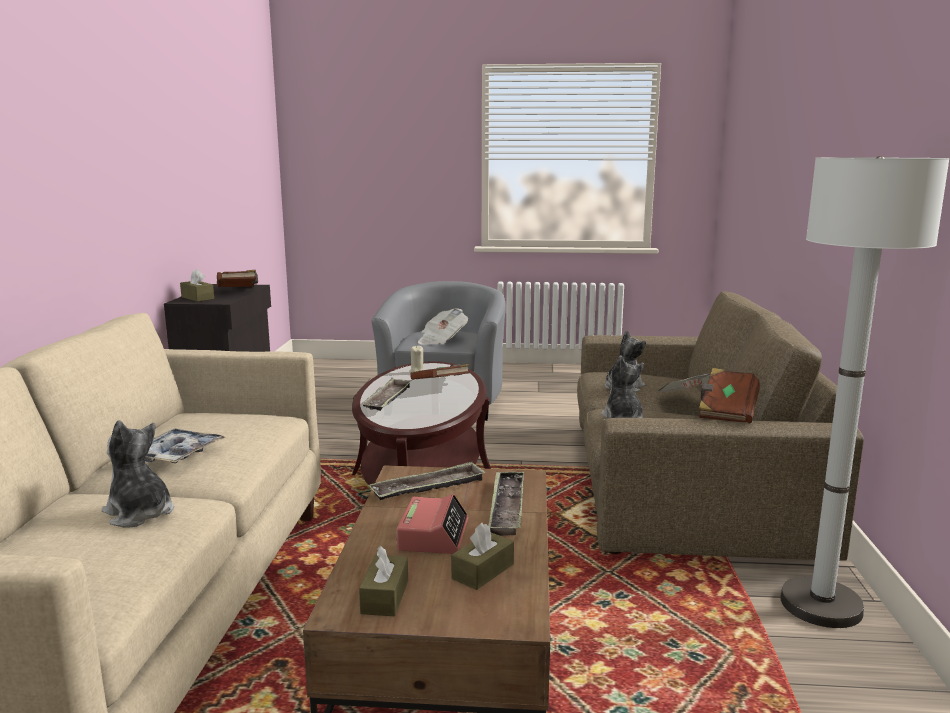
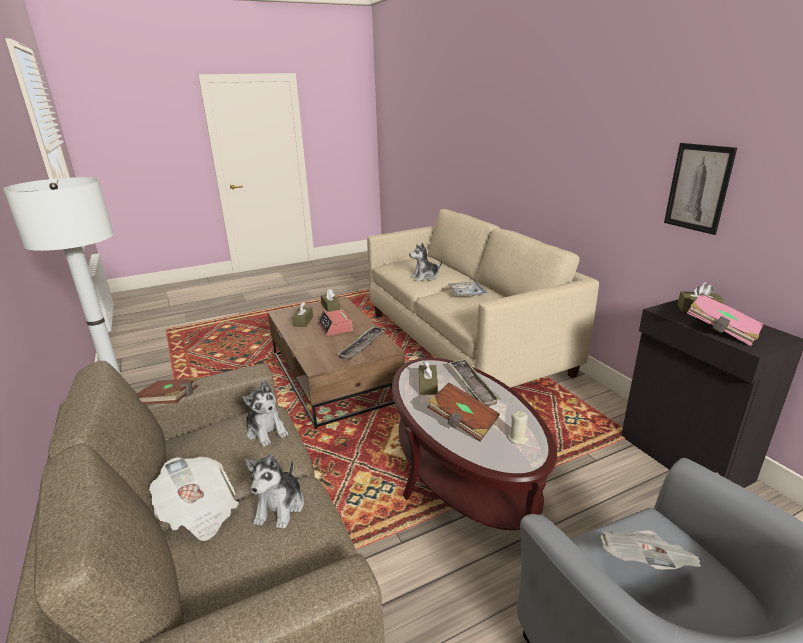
camera: 150 degrees right, 10 degrees up
plush toy [101,420,174,528] -> plush toy turned 150 degrees clockwise [409,243,442,282]
brown book [217,270,258,287] -> pink book [687,293,763,346]
tray [488,472,524,536] -> none
none -> brown tissue box [419,361,438,395]
none -> picture [664,143,737,235]

